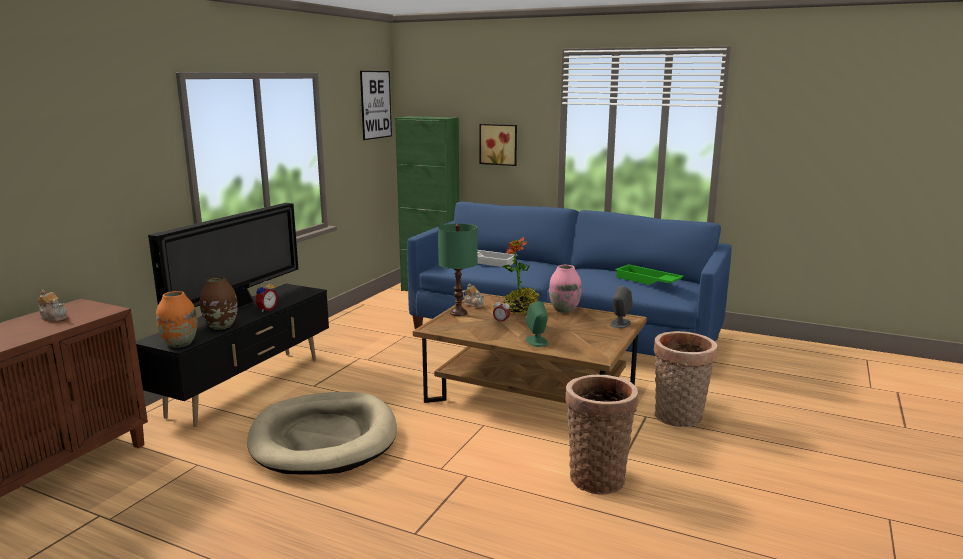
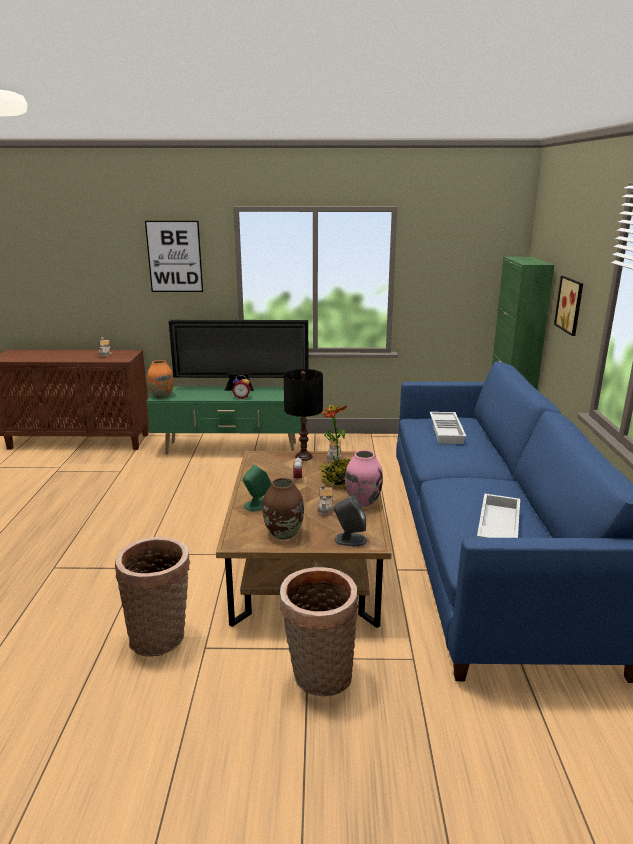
camera: 65 degrees right, 5 degrees up
black tv stand [136,284,329,427] -> green tv stand [147,387,302,455]
brown vase [200,277,238,330] -> brown vase moved to [263,478,304,540]
beige dog bed [247,392,397,475] -> none
picture [360,71,392,140] -> picture moved to [145,221,203,292]
green table lamp [438,223,478,316] -> black table lamp [284,369,323,461]
green tray [615,264,684,285] -> white tray [477,493,520,538]
none -> teapot [317,484,334,516]

